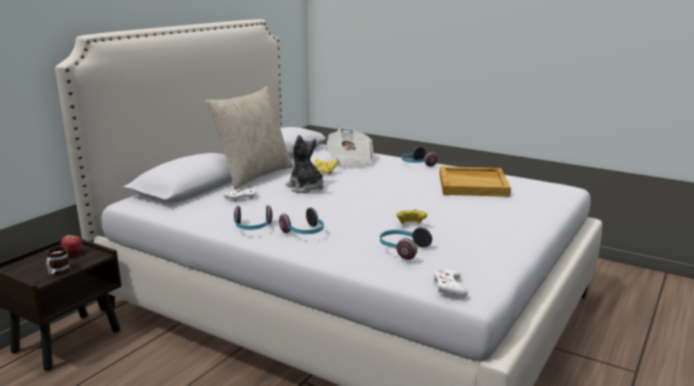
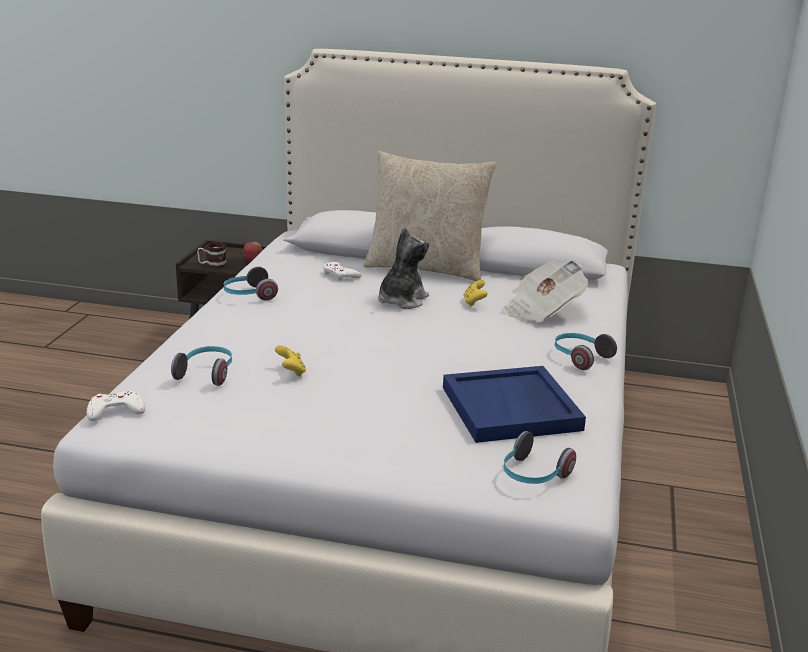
camera: 70 degrees right, 5 degrees up
headphones [279,208,324,234] -> headphones moved to [503,431,576,484]
beige tray [440,167,511,197] -> blue tray [443,366,586,443]

